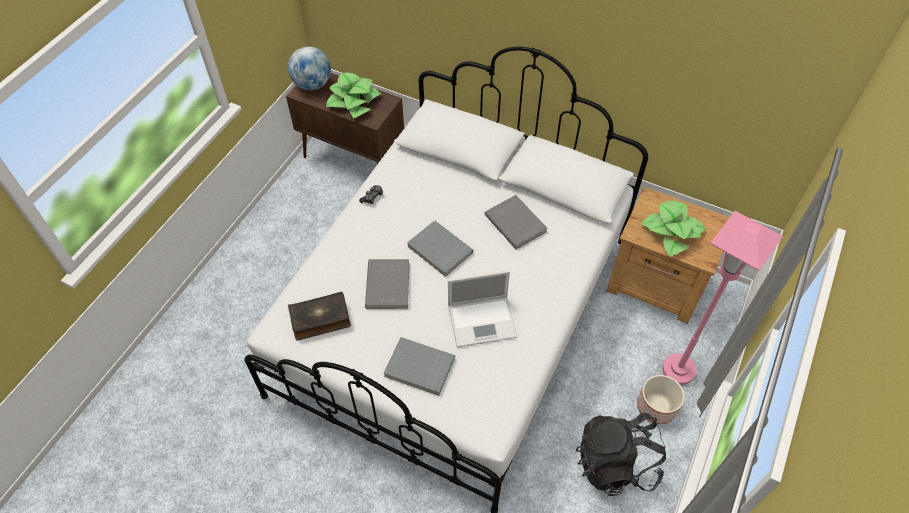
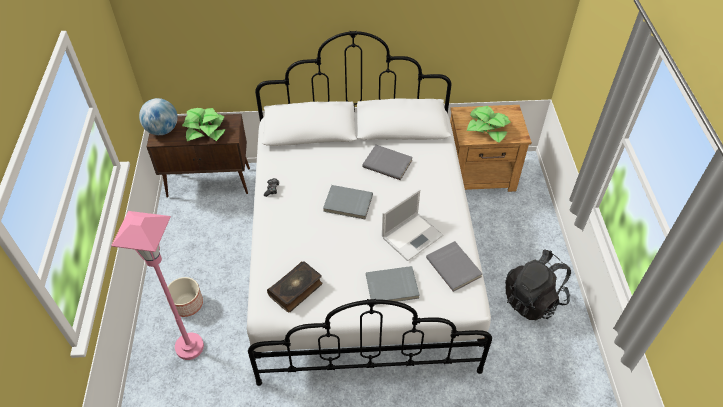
camera: 30 degrees left, 5 degrees down
grey book [365,259,409,309] -> grey book moved to [426,241,482,292]
planter [637,375,685,424] -> planter moved to [166,277,203,317]
pink floor lamp [662,211,783,385] -> pink floor lamp moved to [111,211,204,360]

